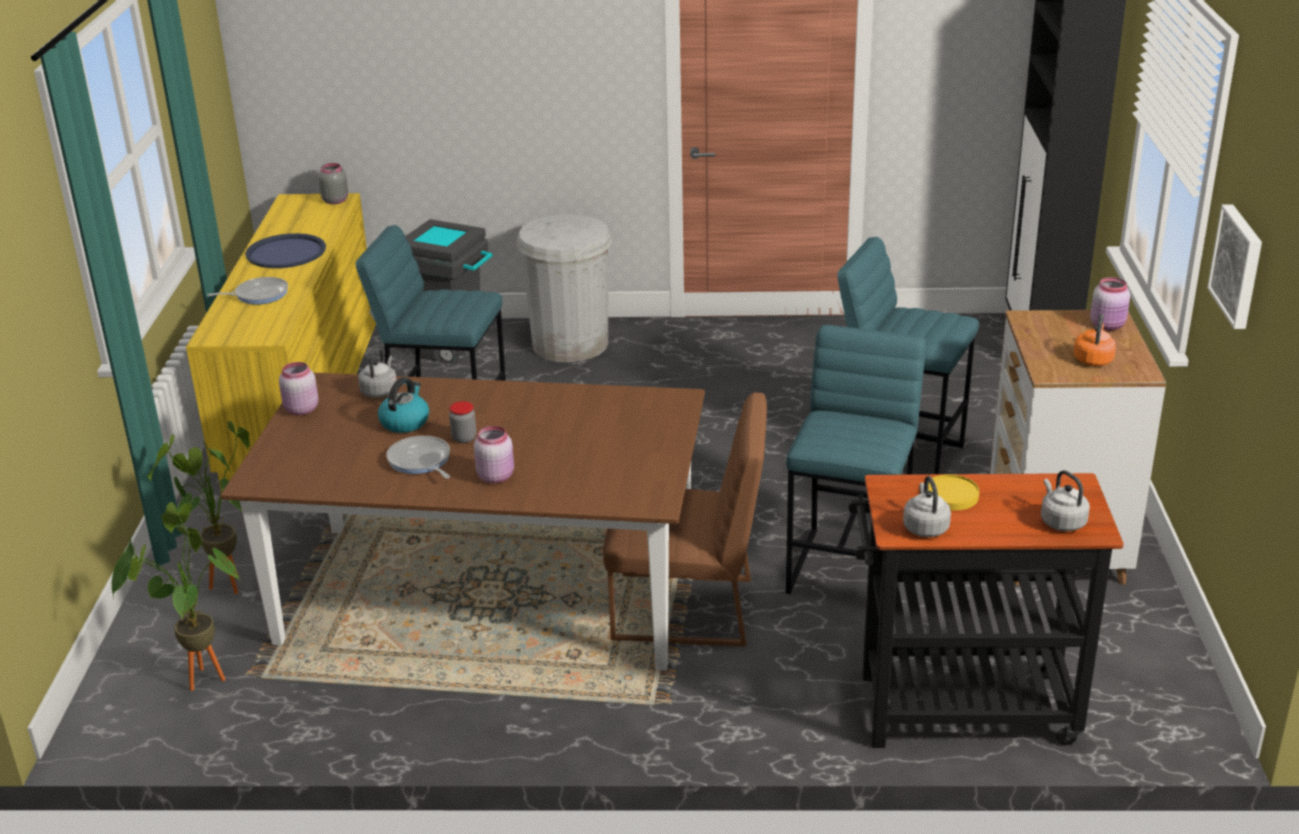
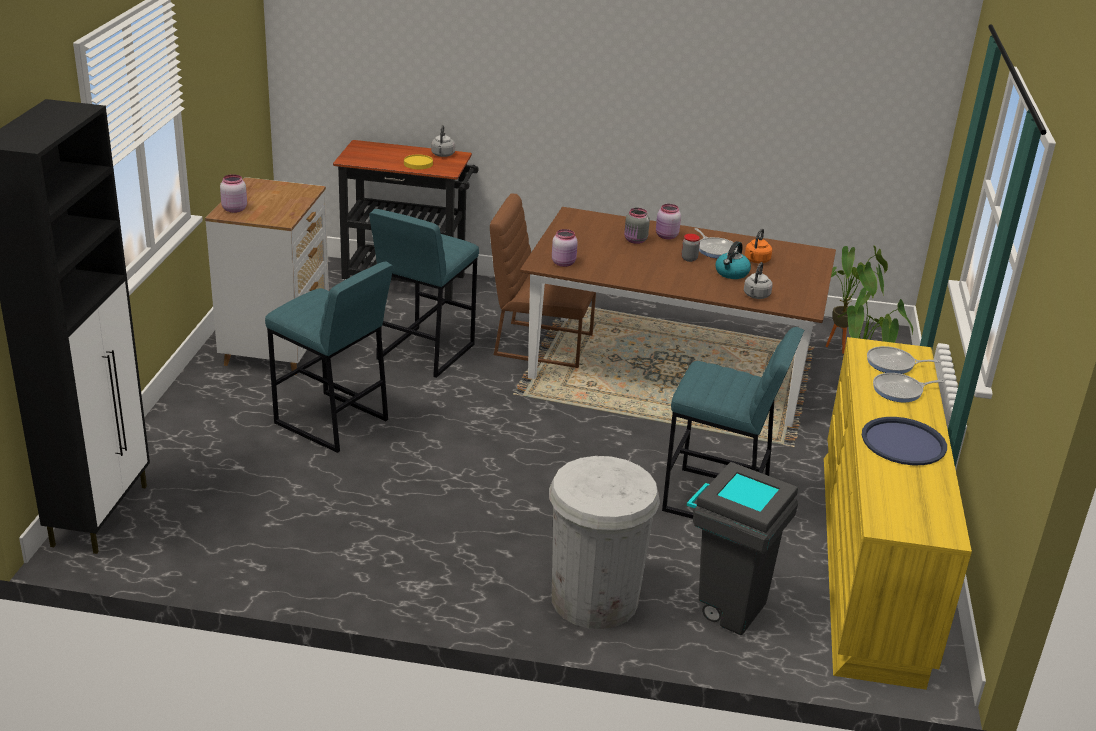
camera: 175 degrees left, 0 degrees up
pink jar [279,362,318,415] -> pink jar moved to [552,229,578,267]
grey jar [318,163,348,204] -> grey jar moved to [624,208,650,244]
grey kettle [1041,470,1090,531] -> none
orange kettle [1073,314,1116,366] -> orange kettle moved to [745,228,772,263]
picture [1207,204,1262,329] -> none
none -> frying pan [867,346,940,374]

